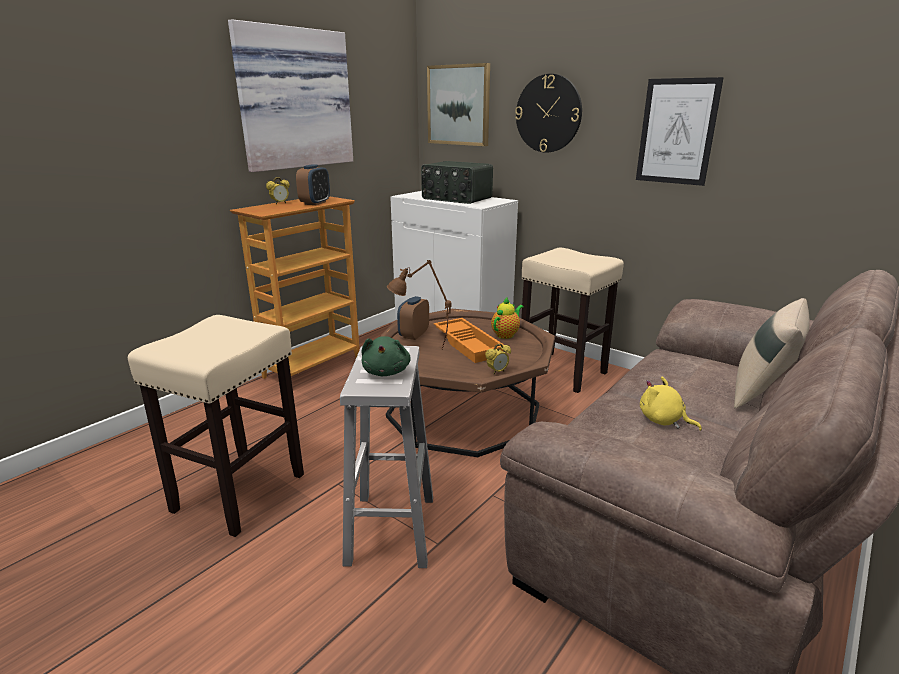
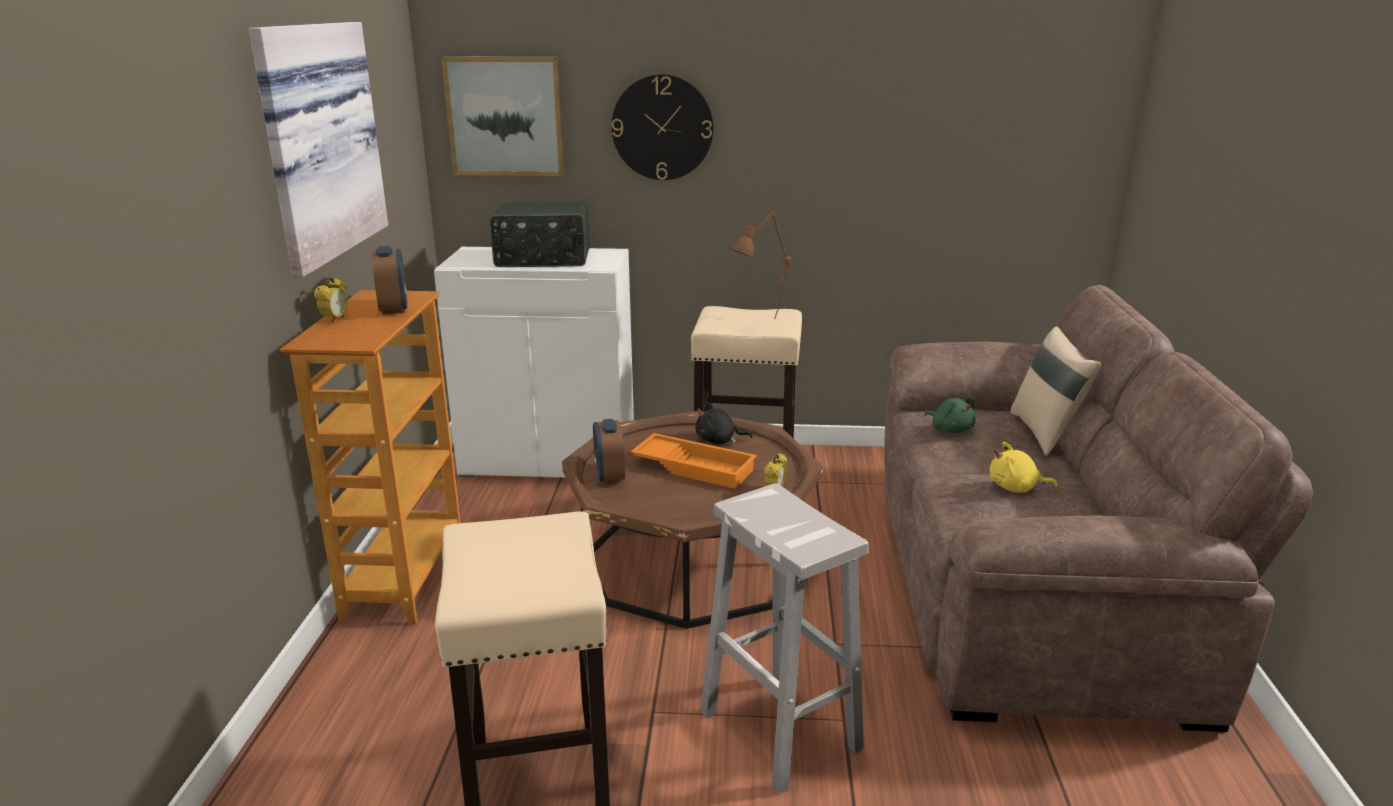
camera: 35 degrees left, 0 degrees up
green plush toy [362,336,411,376] -> green plush toy moved to [925,397,976,433]
brown table lamp [387,260,451,350] -> brown table lamp moved to [731,211,791,319]
teapot [491,298,524,339] -> black plush toy [696,402,752,444]
picture [636,77,724,186] -> none

